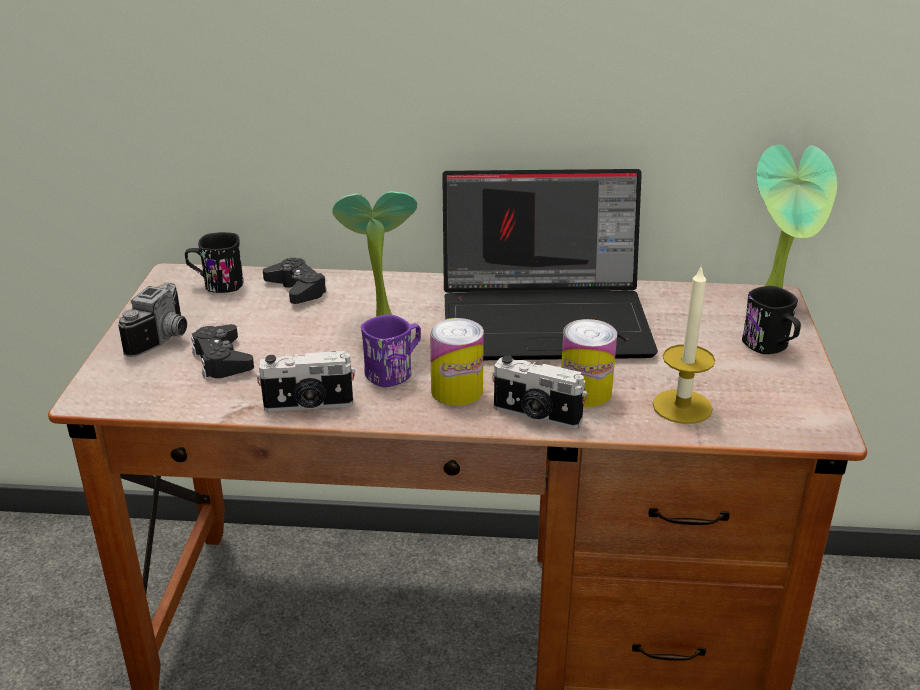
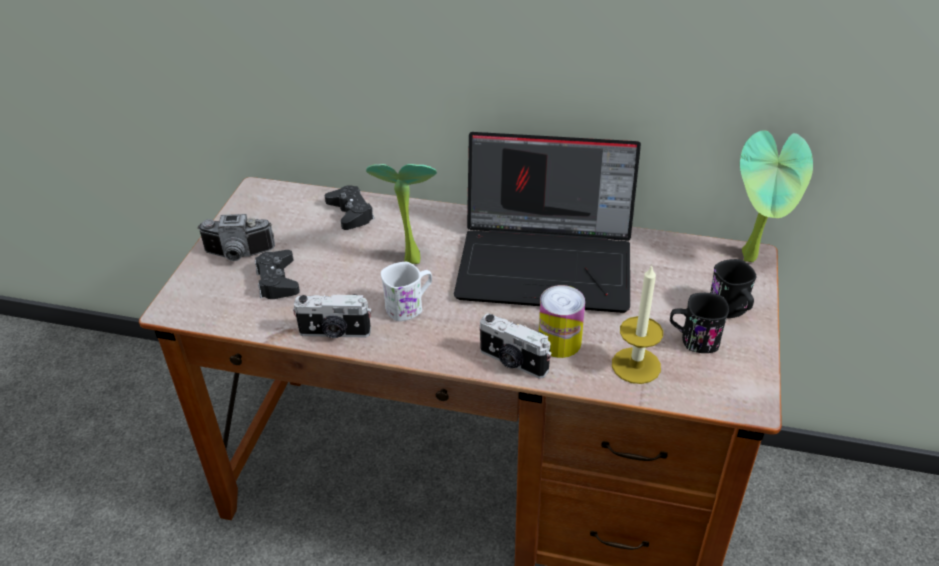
camera: 10 degrees right, 10 degrees up
camera [118,283,187,357] -> camera turned 60 degrees clockwise [197,214,275,261]
black mug [185,232,244,293] -> black mug moved to [670,293,729,353]
purple mug [361,314,421,387] -> white mug [381,262,432,321]
can [430,318,484,406] -> none

